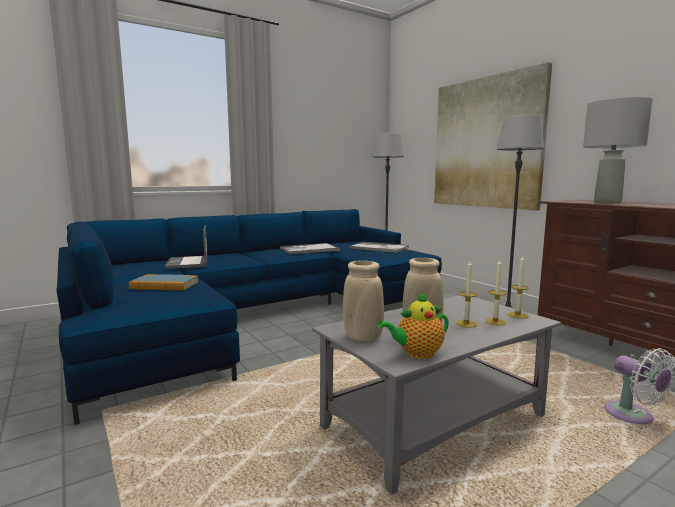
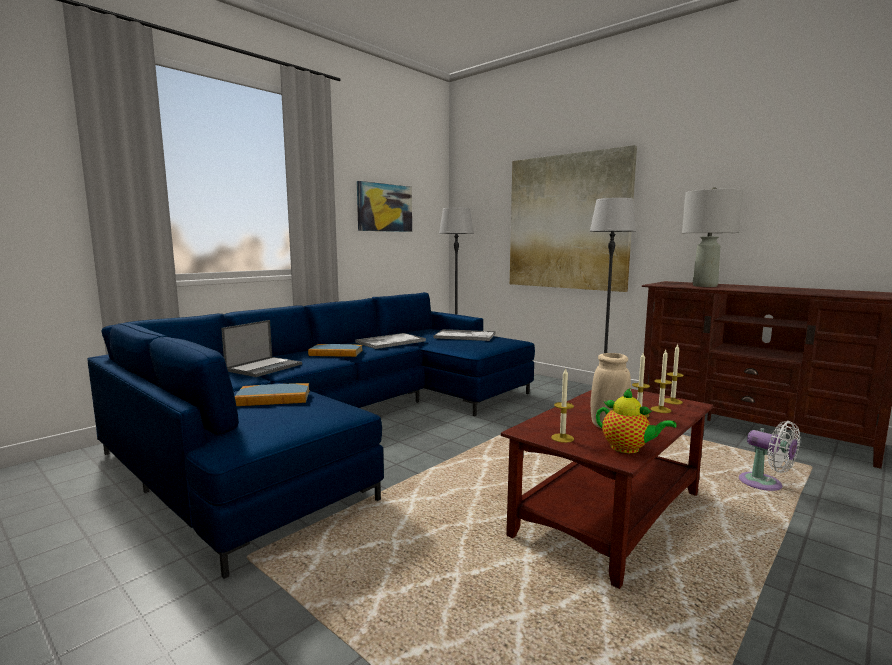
camera: 15 degrees left, 0 degrees up
laptop [164,225,208,269] -> laptop turned 120 degrees counterclockwise [221,320,302,377]
grey coffee table [312,295,562,494] -> brown coffee table [501,389,713,589]
beige vase [343,260,384,341] -> candle [551,368,574,443]
teapot [378,292,449,359] -> teapot turned 105 degrees counterclockwise [596,388,677,453]
none -> book [308,344,363,357]
none -> picture [357,181,412,232]

